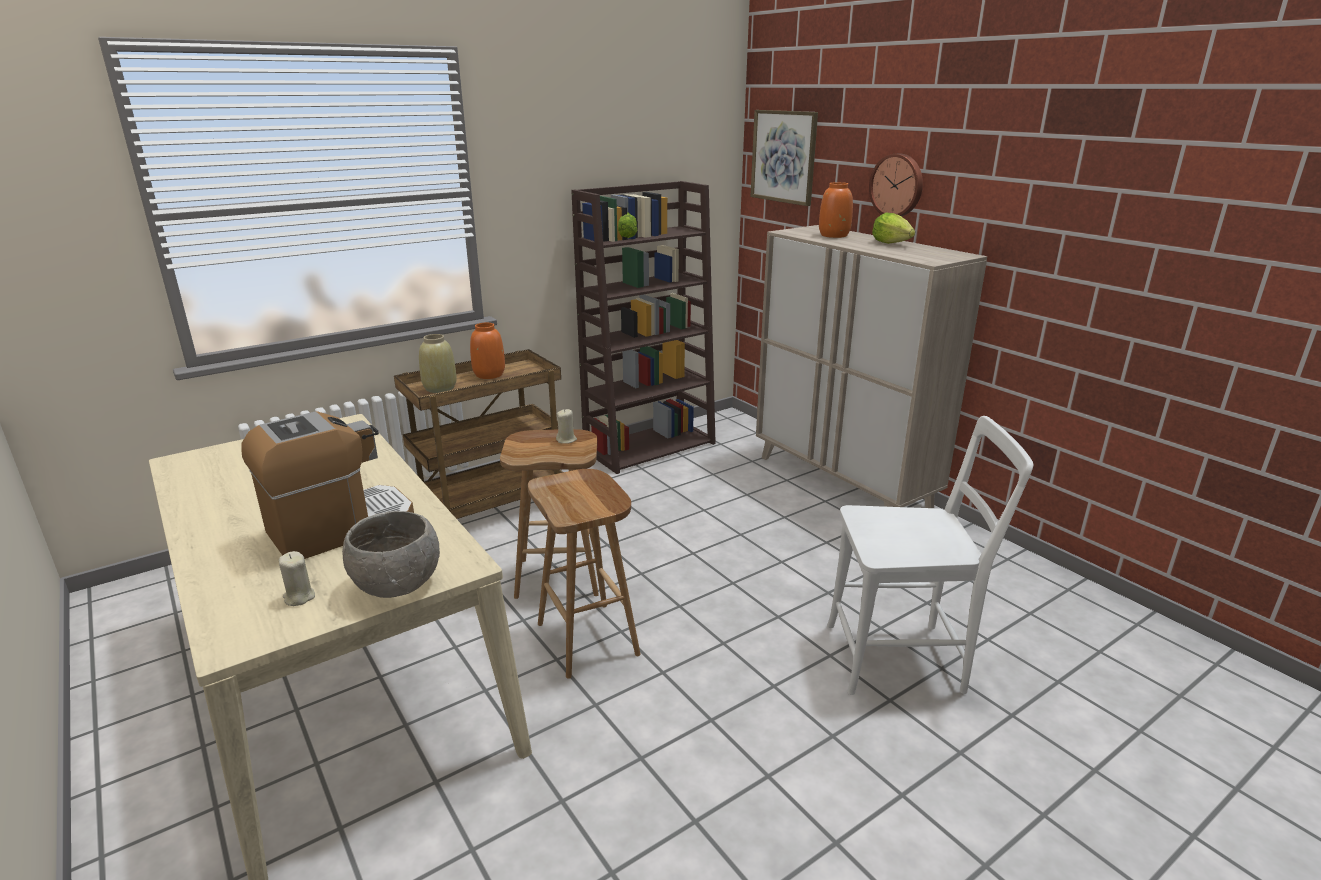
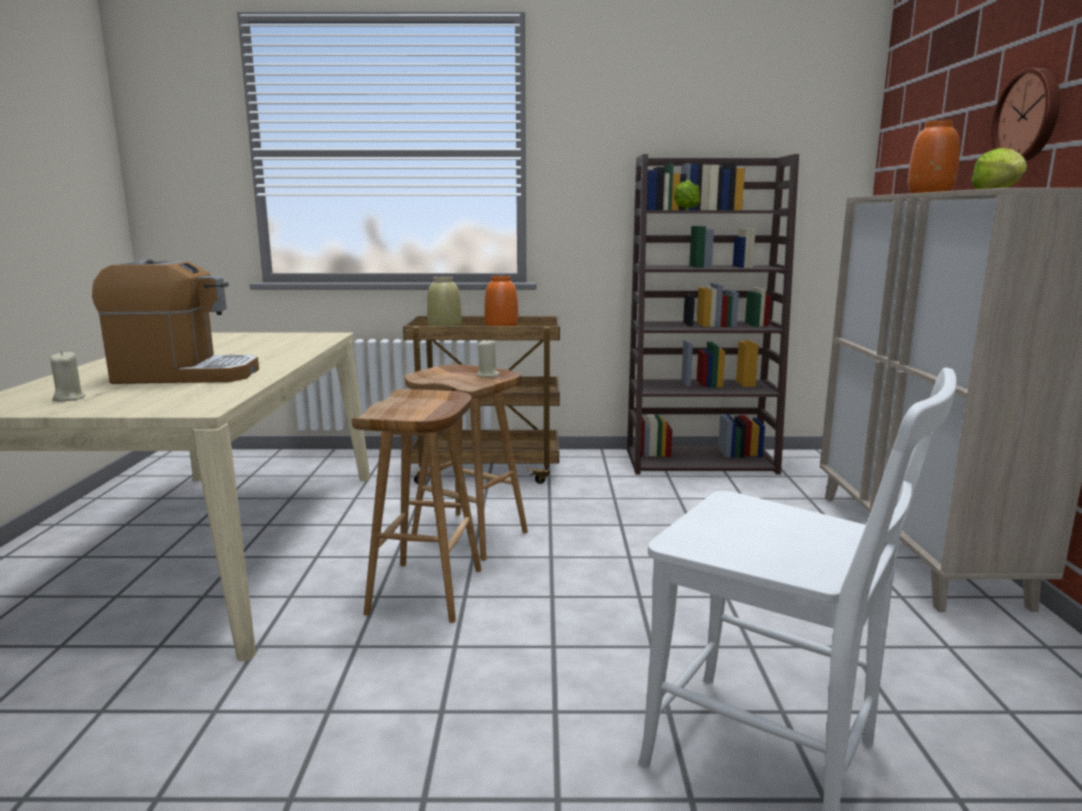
camera: 35 degrees right, 10 degrees down
grey bowl [342,511,440,598] -> none
picture [750,110,818,206] -> none

